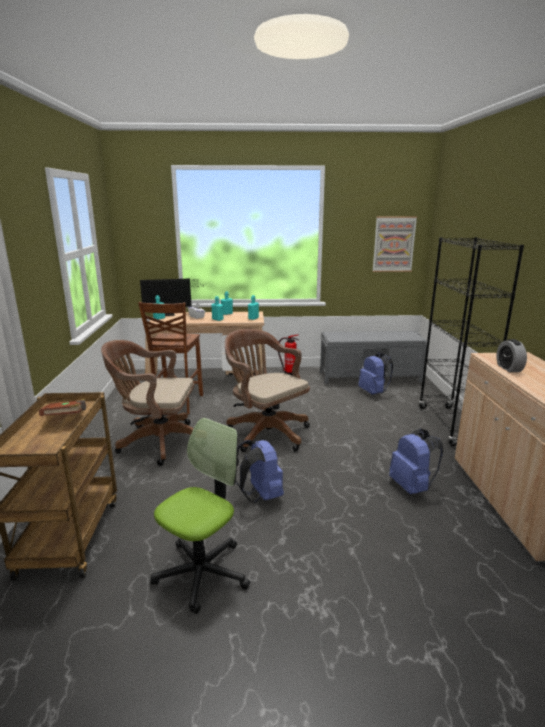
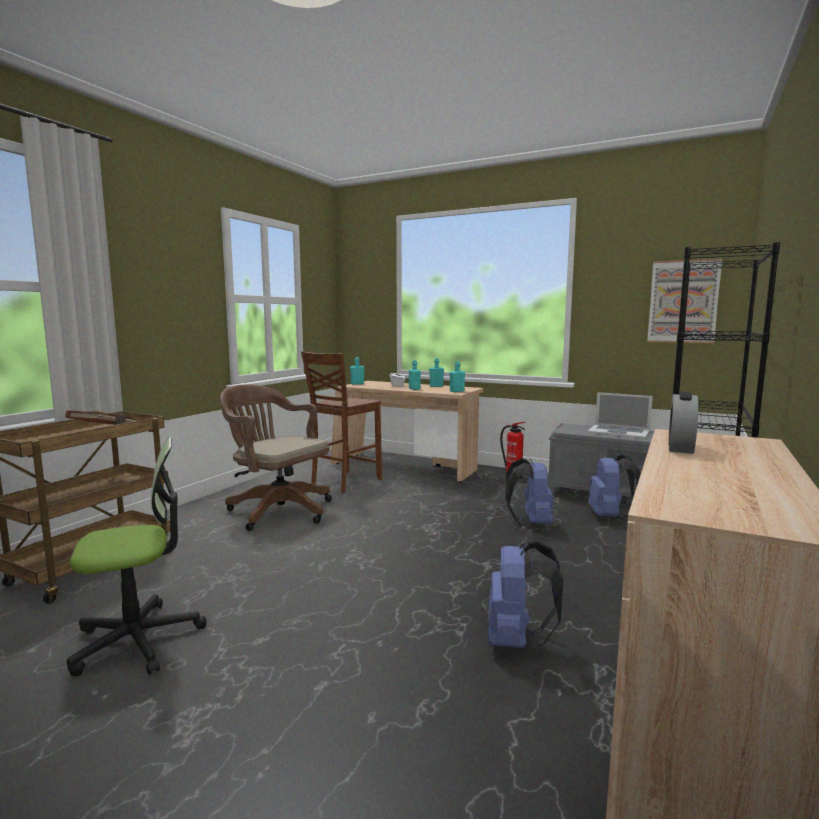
camera: 30 degrees right, 10 degrees down
monitor [140,279,206,316] -> none
brown office chair [225,329,310,452] -> none
blue backpack [235,440,284,503] -> blue backpack moved to [506,458,553,526]
none -> laptop [587,392,653,439]

